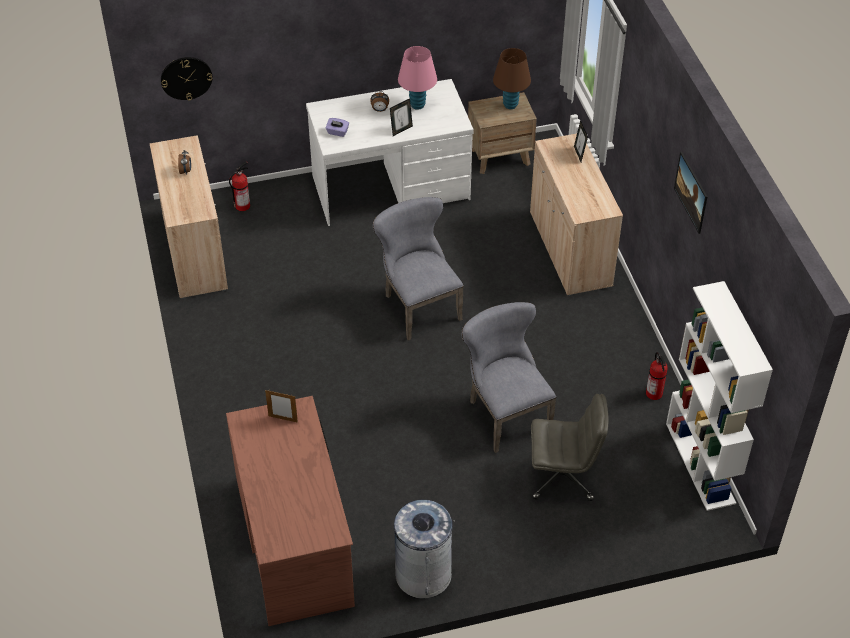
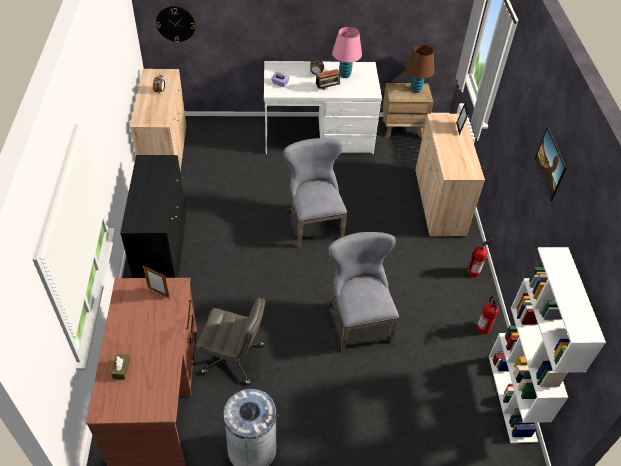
camera: 10 degrees right, 0 degrees up
fire extinguisher [229,162,250,211] -> fire extinguisher moved to [467,238,493,277]
picture frame [390,98,413,136] -> radio [316,69,340,90]
grey office chair [531,394,609,501] -> grey office chair moved to [196,298,265,385]
none -> brown tissue box [111,354,130,380]
none -> black cabinet [120,155,186,278]

